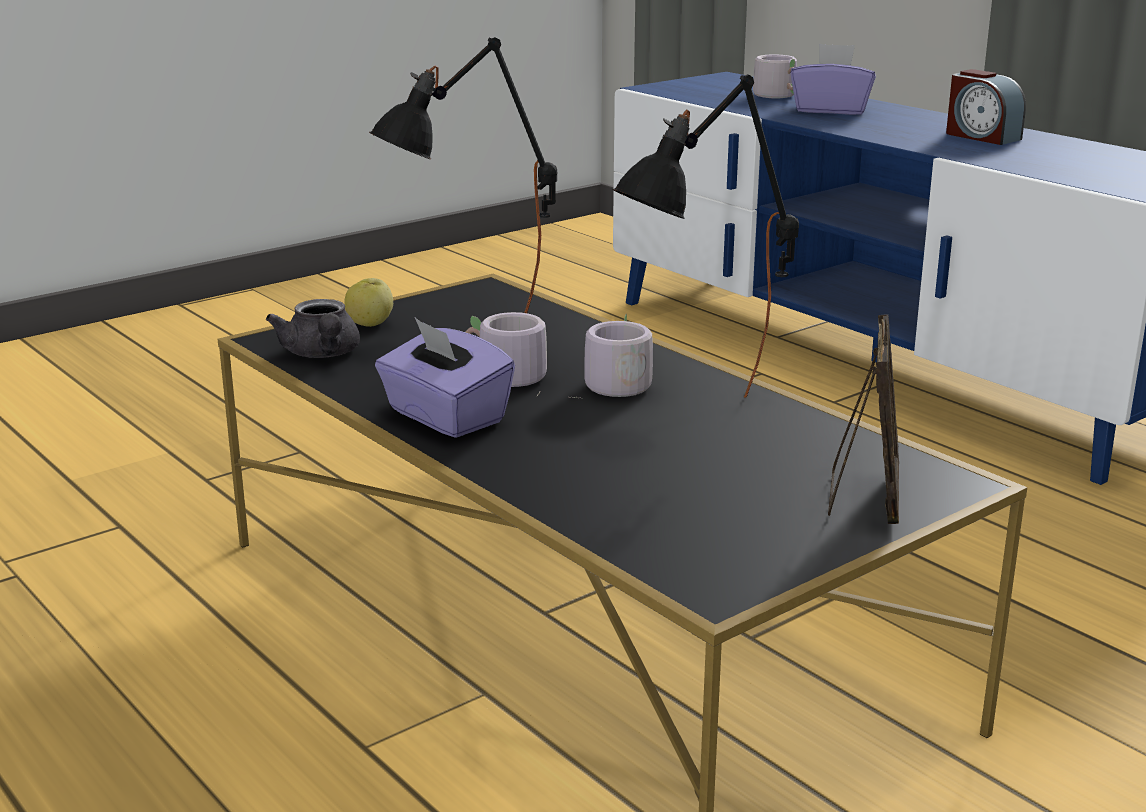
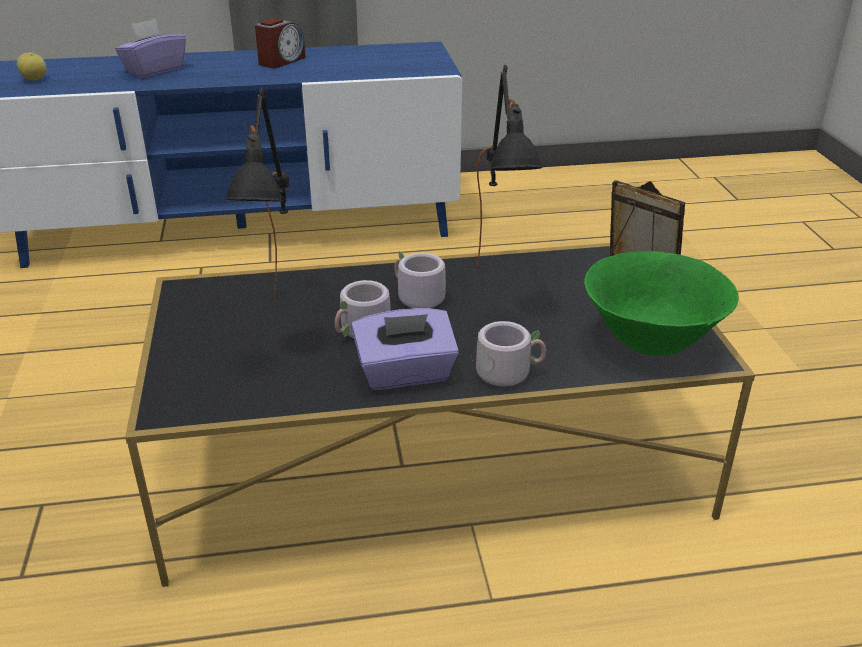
camera: 60 degrees left, 10 degrees up
grey teapot [266,299,360,358] -> none
apple [344,278,393,327] -> apple moved to [17,53,47,81]
grey mug [753,55,797,98] -> grey mug moved to [472,321,546,387]
alarm clock [946,69,1026,145] -> alarm clock turned 45 degrees counterclockwise [255,18,305,68]
none -> green bowl [584,251,739,356]

